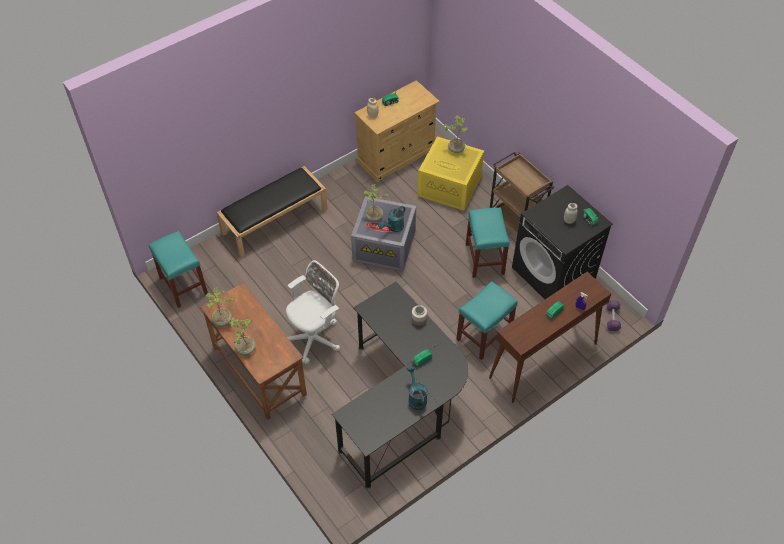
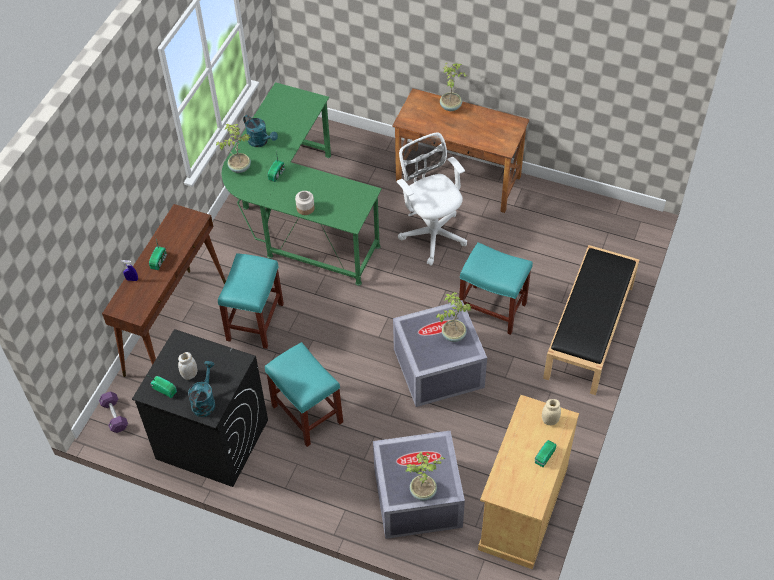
camera: 150 degrees right, 0 degrees up
turquoise stool [149,231,208,308] -> turquoise stool moved to [459,242,533,335]
potted plant [205,287,234,327] -> potted plant moved to [216,124,251,173]
white office chair [286,260,340,364] -> white office chair turned 135 degrees clockwise [396,132,467,265]
black desk [332,282,468,488] -> green desk [222,82,382,286]
turquoise watering can [378,206,405,232] -> turquoise watering can moved to [188,361,215,417]
yellow storage box [418,136,484,211] -> grey storage box [373,431,465,539]
brown cart [490,152,554,237] -> none

